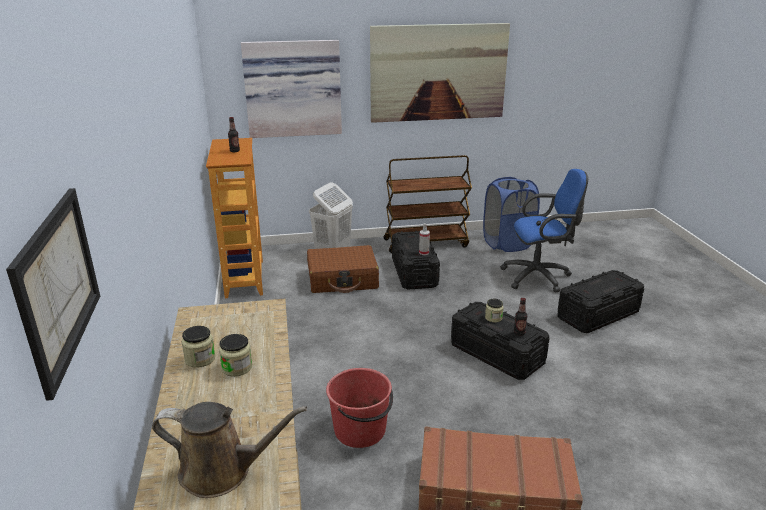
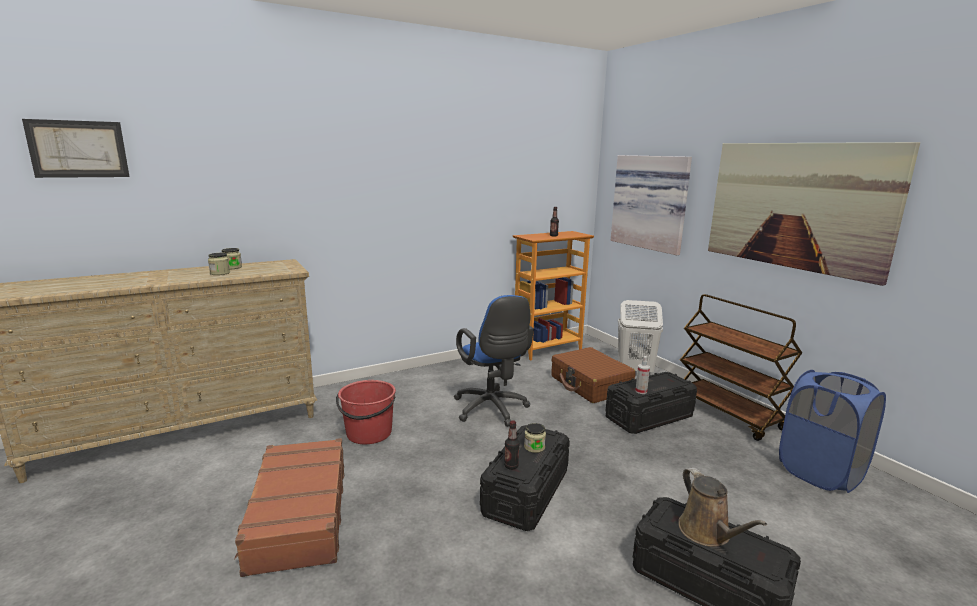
camera: 70 degrees right, 10 degrees down
brown watering can [152,402,307,498] -> brown watering can moved to [679,468,767,547]
blue office chair [500,169,588,293] -> blue office chair moved to [454,295,534,427]

